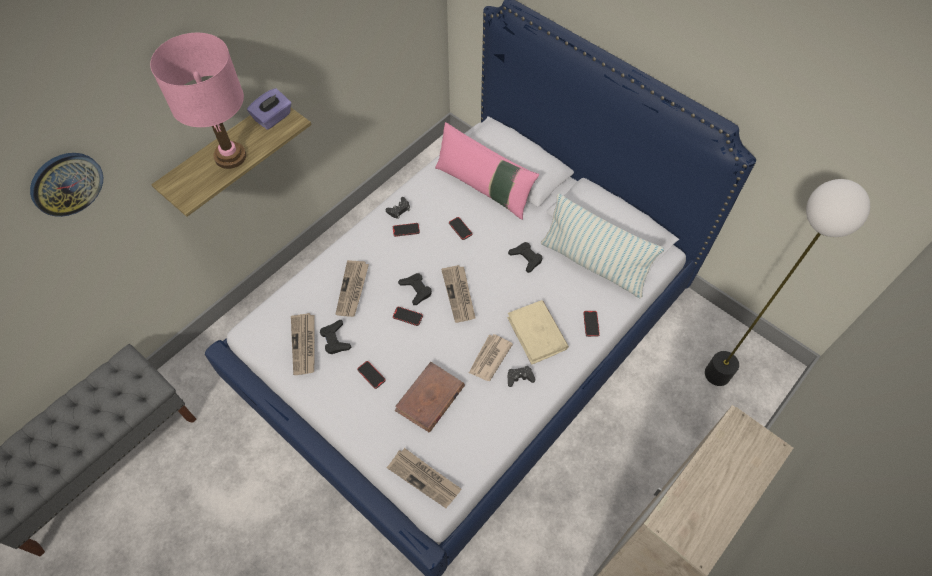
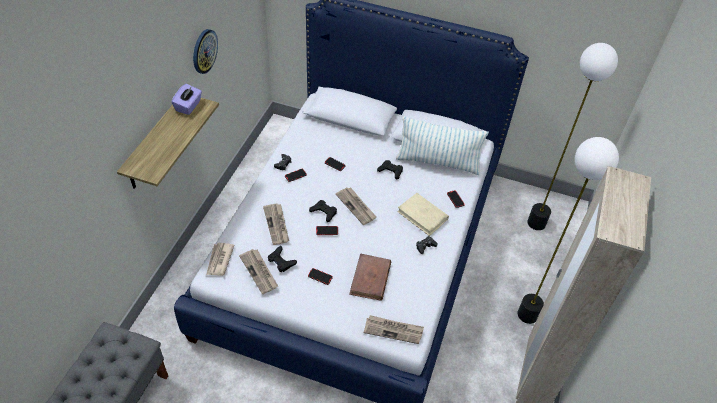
camera: 25 degrees left, 10 degrees down
wall clock [30,153,103,217] -> wall clock moved to [193,29,218,74]
pink table lamp [150,33,246,169] -> none
pink pillow [435,122,539,220] -> none
newspaper [469,334,513,381] -> newspaper moved to [206,243,234,276]
none -> floor lamp [518,137,619,324]

